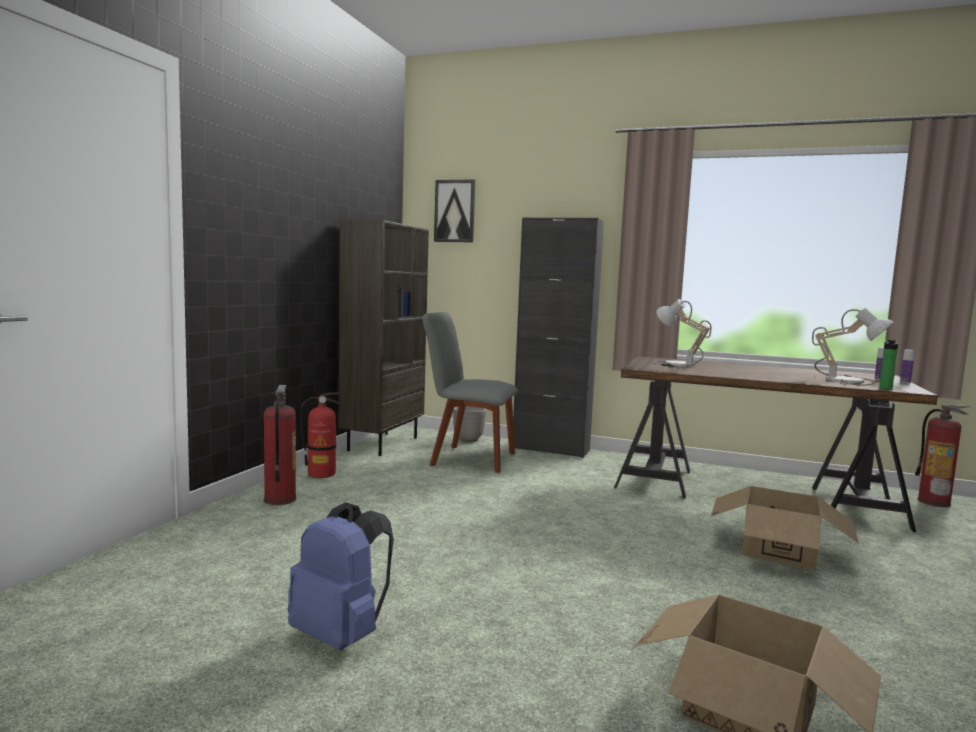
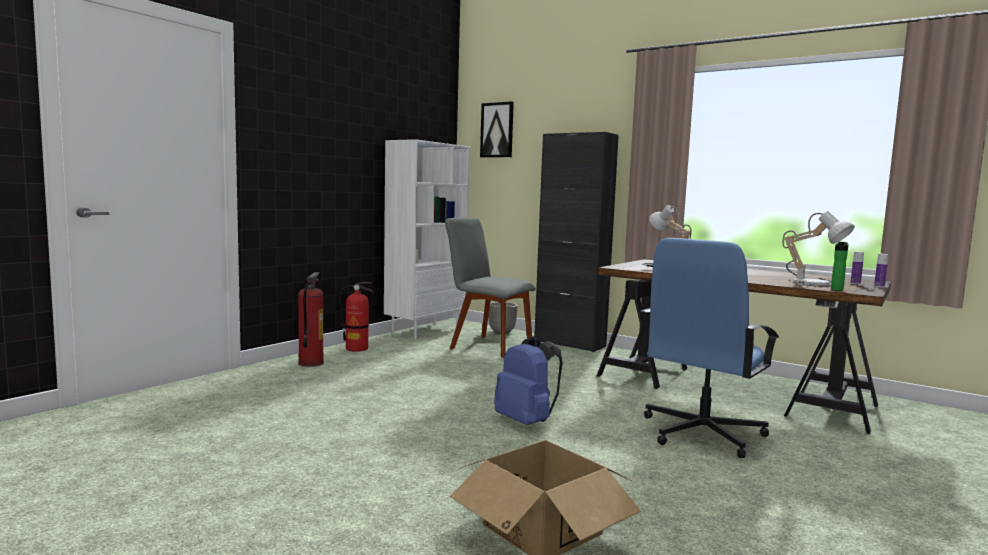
camera: 15 degrees right, 0 degrees up
blue backpack [288,502,394,651] -> blue backpack moved to [494,336,563,425]
brown bookcase [338,220,429,456] -> white bookcase [384,139,470,339]
cardboard box [710,486,859,570] -> blue office chair [640,238,779,458]
fire extinguisher [915,405,970,507] -> none

